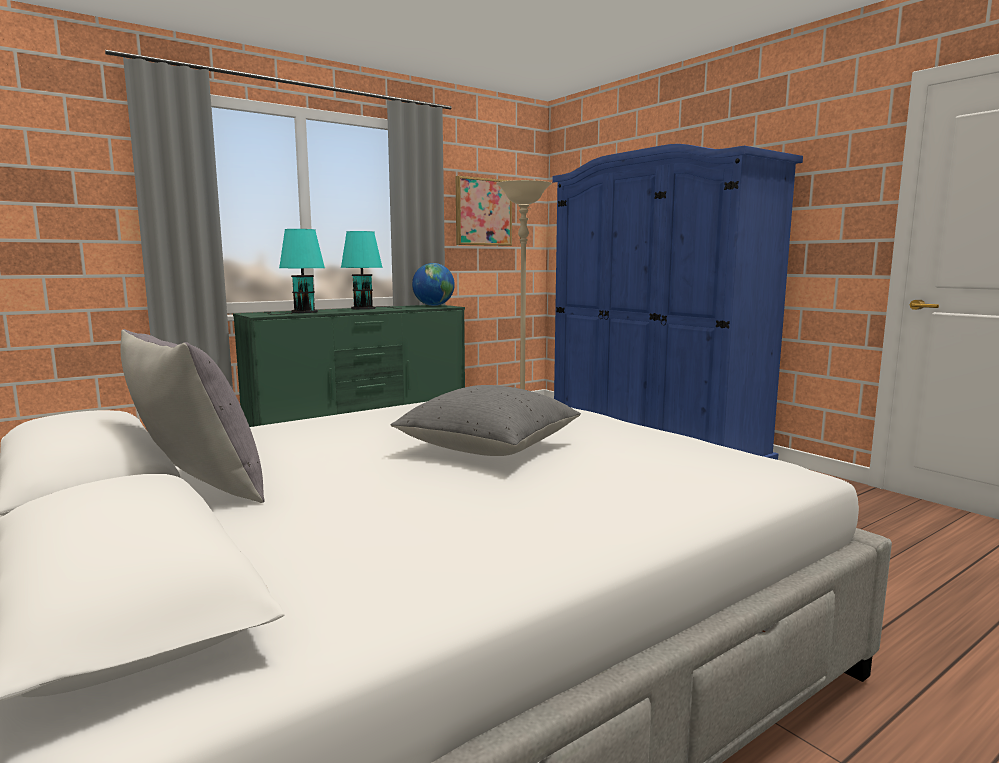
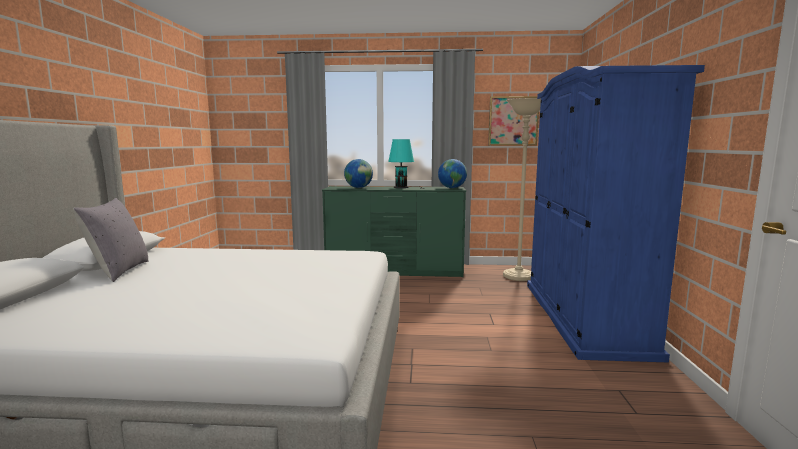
camera: 40 degrees right, 0 degrees up
turquoise table lamp [267,229,325,315] -> globe [344,159,373,188]
grey pillow [391,385,581,456] -> none

